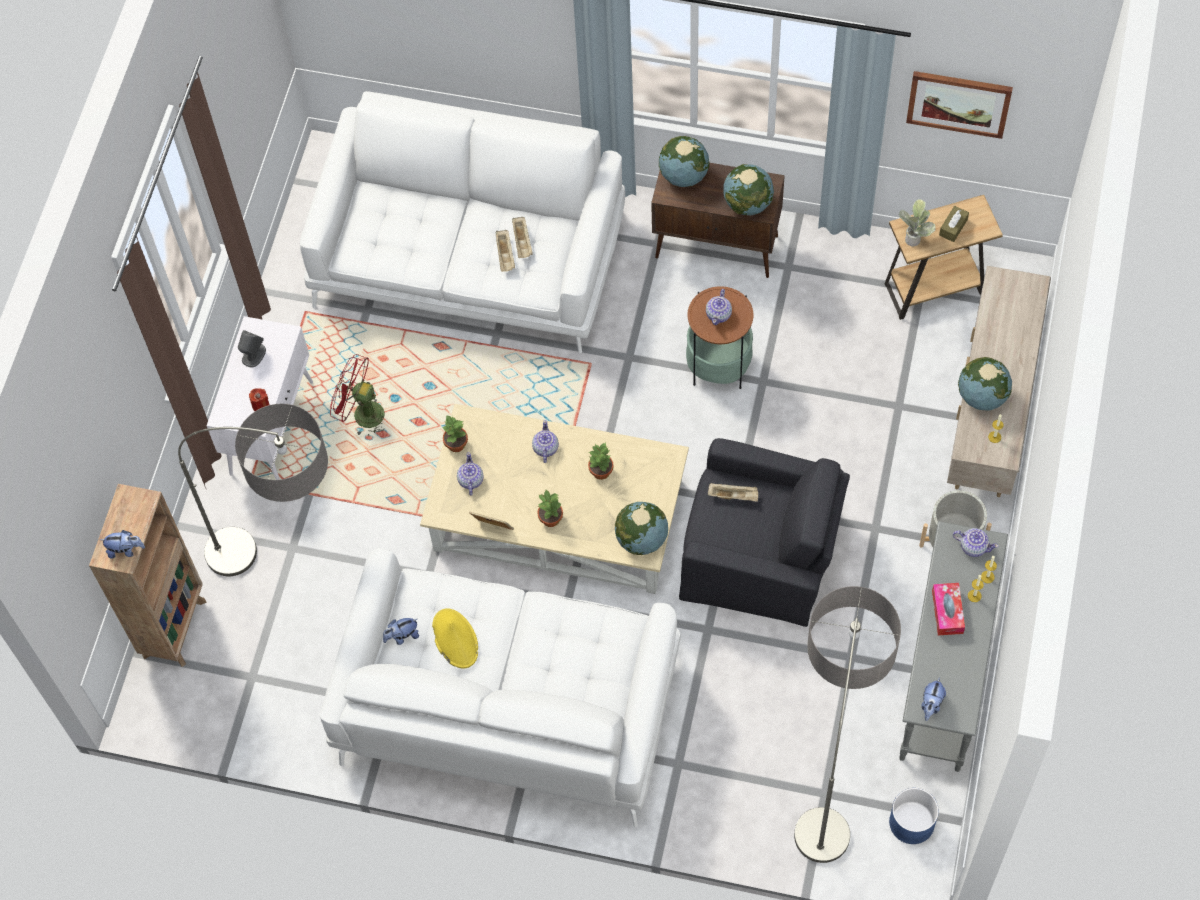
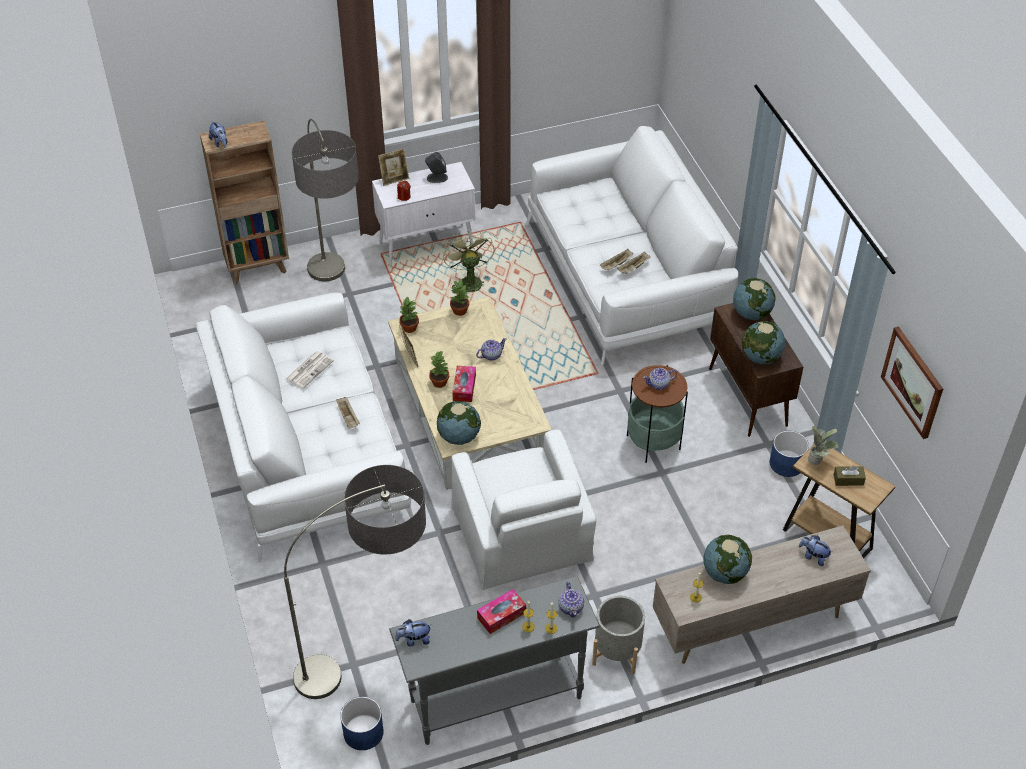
camera: 55 degrees right, 15 degrees down
red fan [330,354,385,437] -> green fan [443,231,495,294]
plush toy [383,618,419,645] -> plush toy moved to [799,535,833,566]
yellow hat [432,608,478,669] -> newspaper [286,351,334,389]
teapot [457,452,484,496] -> none
potted plant [588,443,614,480] -> potted plant moved to [399,297,419,333]
black armchair [679,438,850,627] -> white armchair [451,429,596,590]
beige tray [708,483,758,502] -> beige tray moved to [336,397,360,429]
none -> picture frame [378,149,409,186]
none -> tissue box [452,366,476,402]
none -> blue planter [769,431,809,477]

